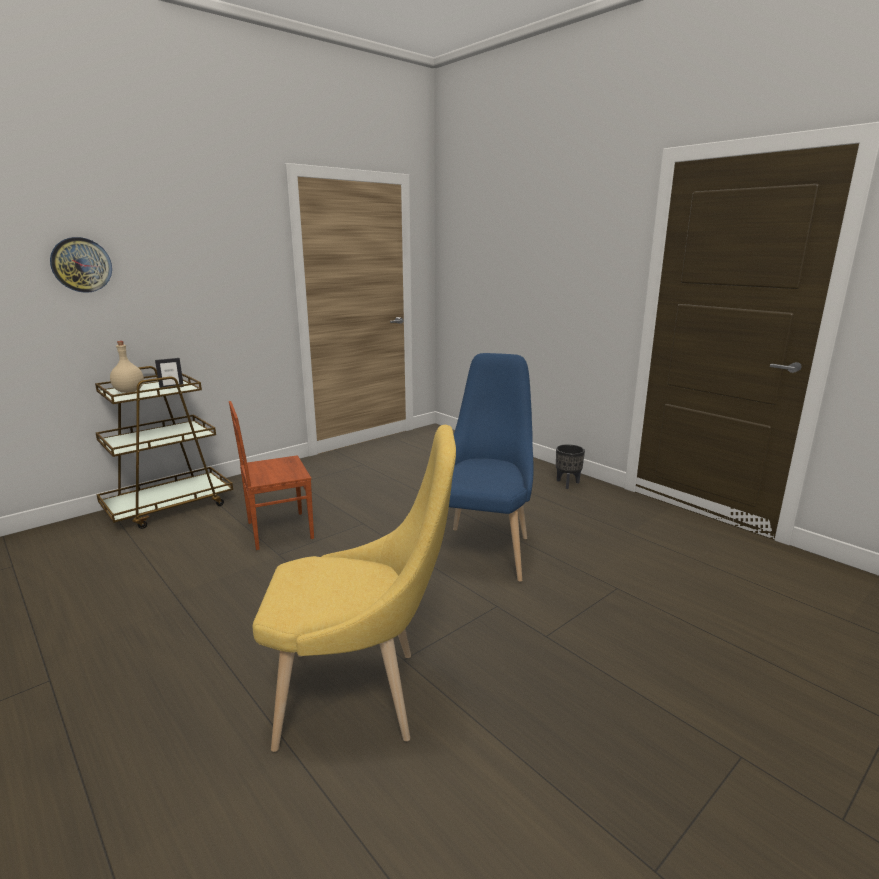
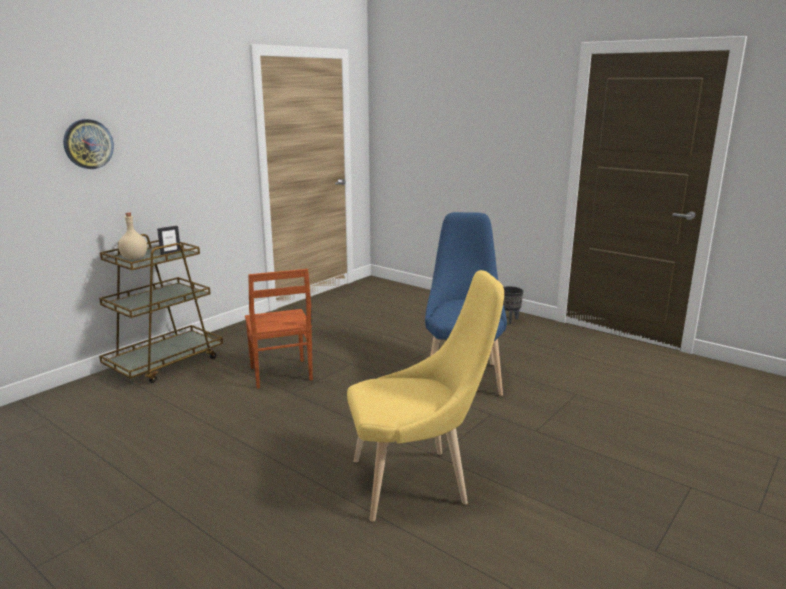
camera: 10 degrees left, 0 degrees up
brown chair [229,401,314,550] -> brown chair turned 75 degrees counterclockwise [245,269,313,389]

